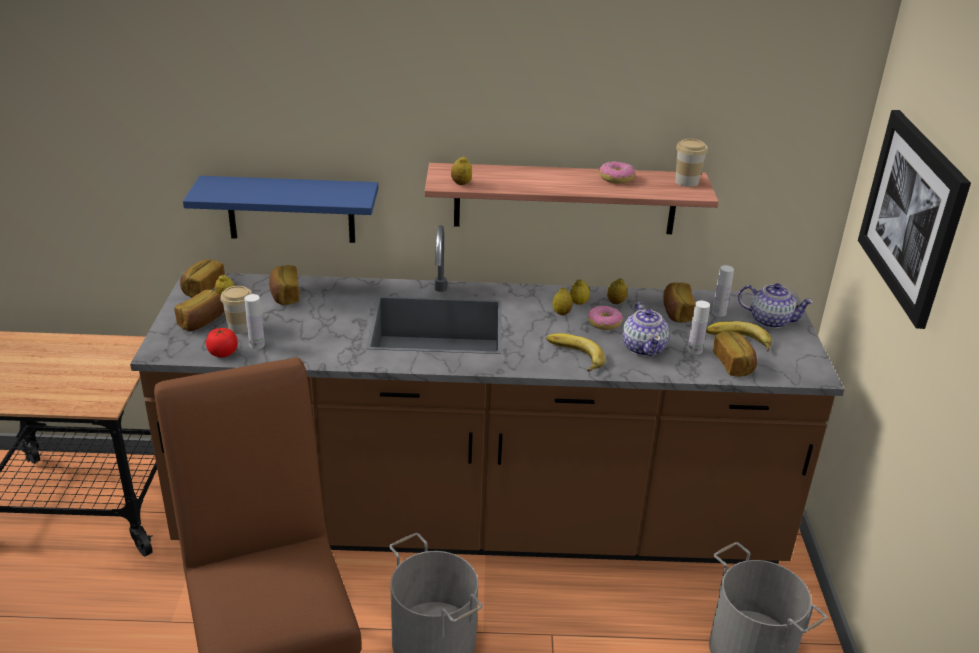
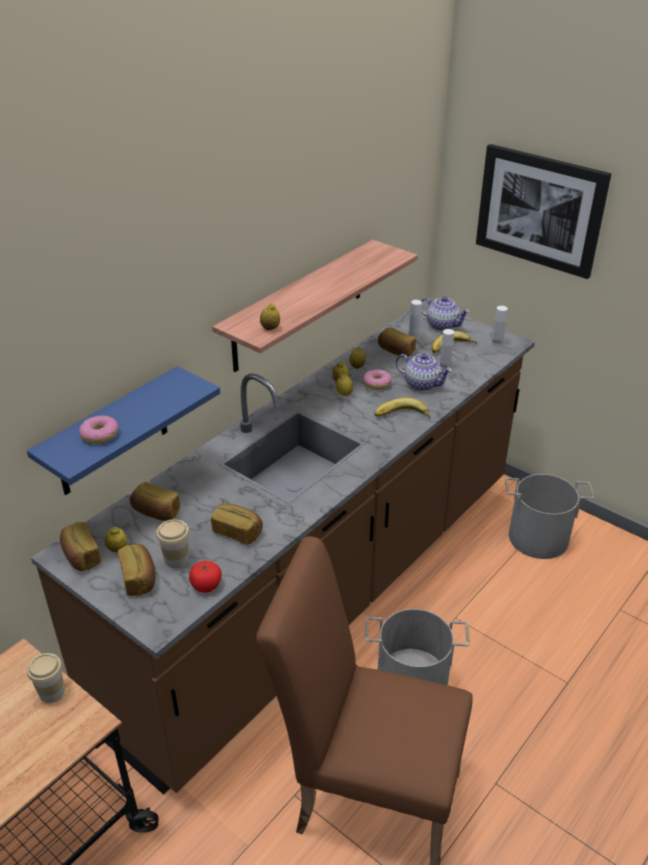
camera: 50 degrees left, 5 degrees up
white bottle [244,294,265,349] -> white bottle moved to [492,306,508,346]
donut [599,161,635,184] -> donut moved to [79,415,118,444]
cup [675,139,708,187] -> cup moved to [27,653,65,703]
bread [713,331,757,377] -> bread moved to [211,503,263,545]
teapot [738,283,814,329] -> teapot turned 60 degrees clockwise [421,297,470,331]

